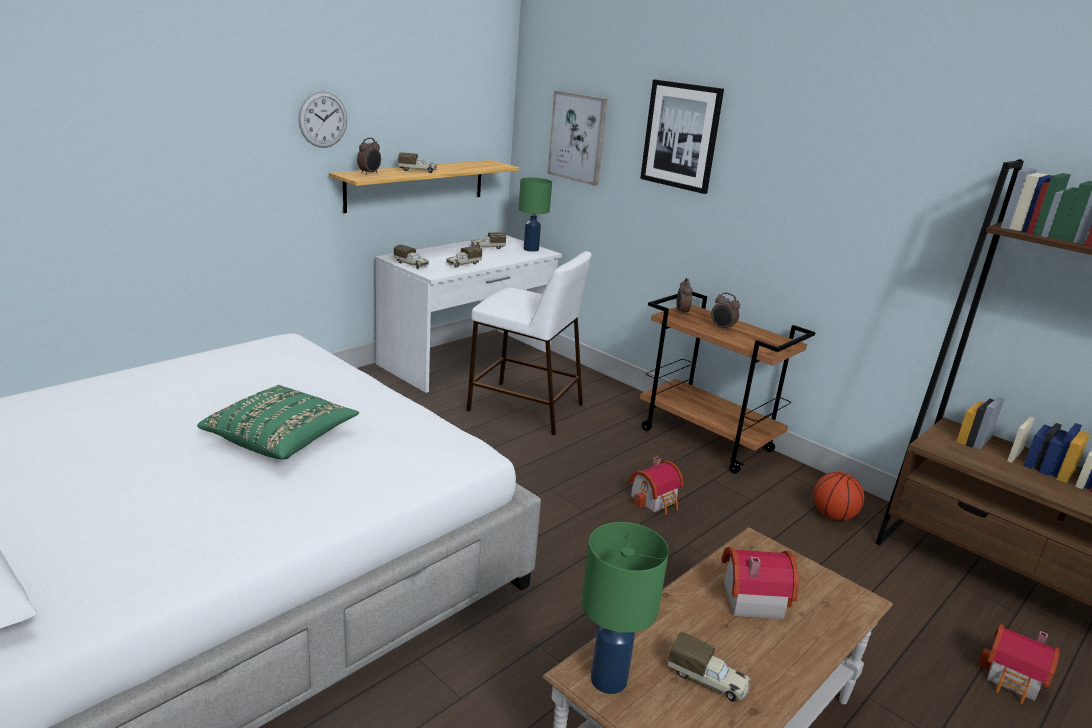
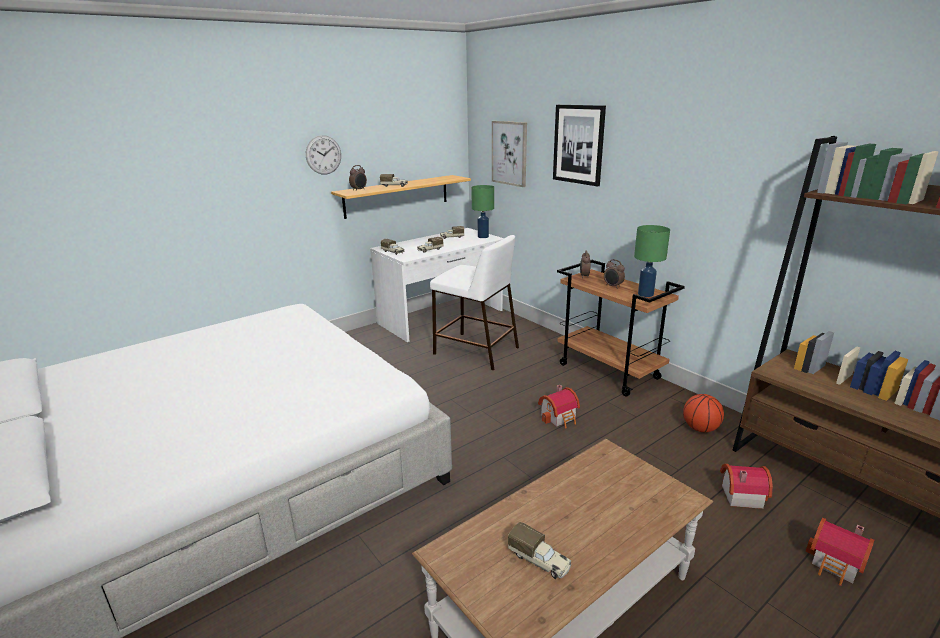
camera: 10 degrees right, 0 degrees up
green pillow [197,385,359,460] -> none
green table lamp [582,522,669,694] -> green table lamp moved to [634,225,670,297]
toy house [721,547,799,619] -> toy house moved to [720,464,773,509]

